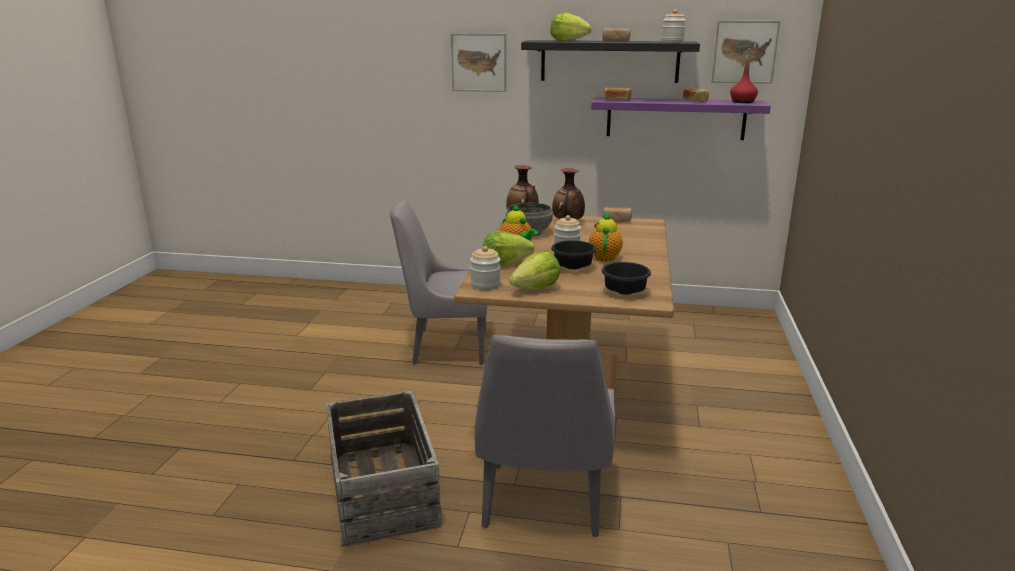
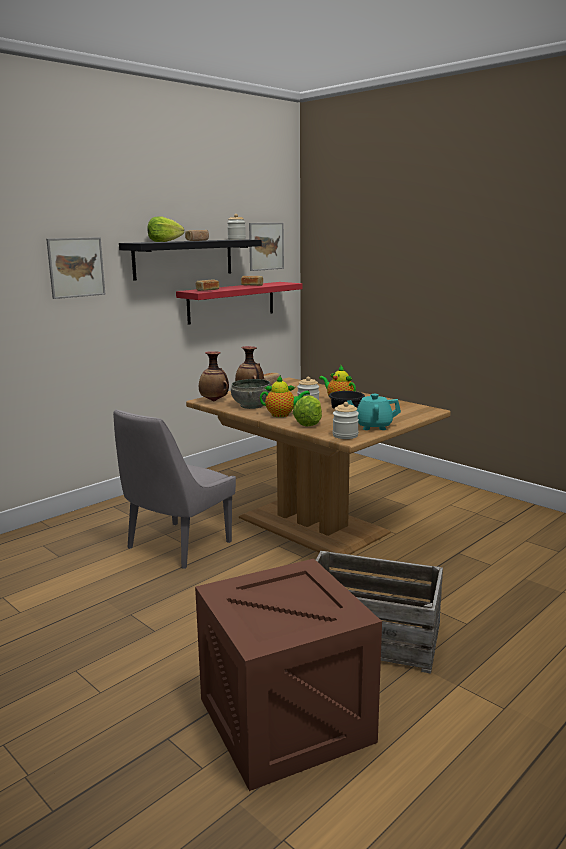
camera: 55 degrees left, 5 degrees down
grey chair [474,335,615,537] -> none
lettuce [509,251,561,289] -> turquoise teapot [347,394,401,430]
purple shelf [591,97,771,140] -> red shelf [176,282,302,325]
black bowl [602,262,651,295] -> none
red bottle [730,49,758,103] -> none
none -> crate [195,559,382,791]

